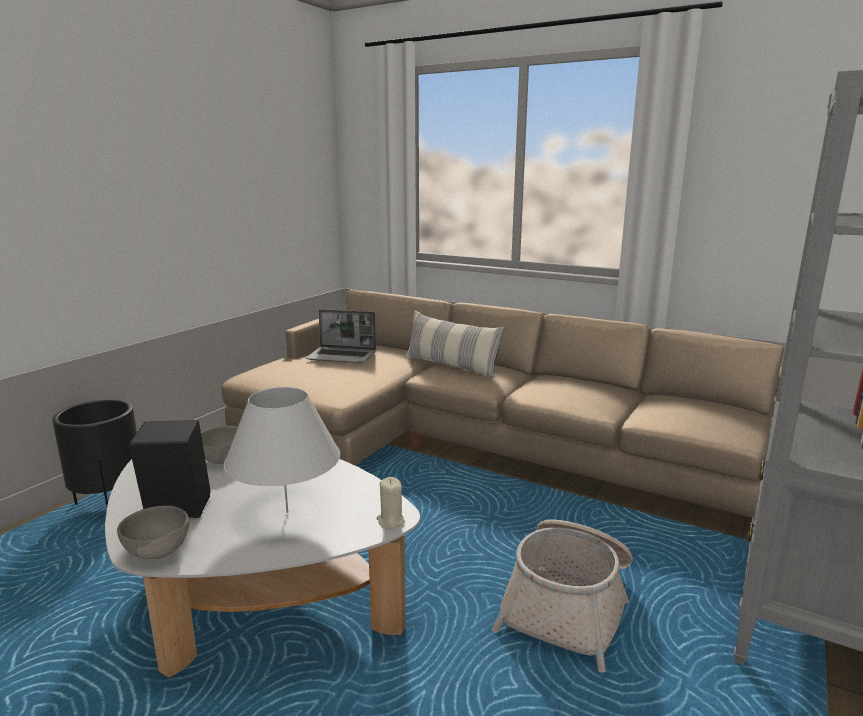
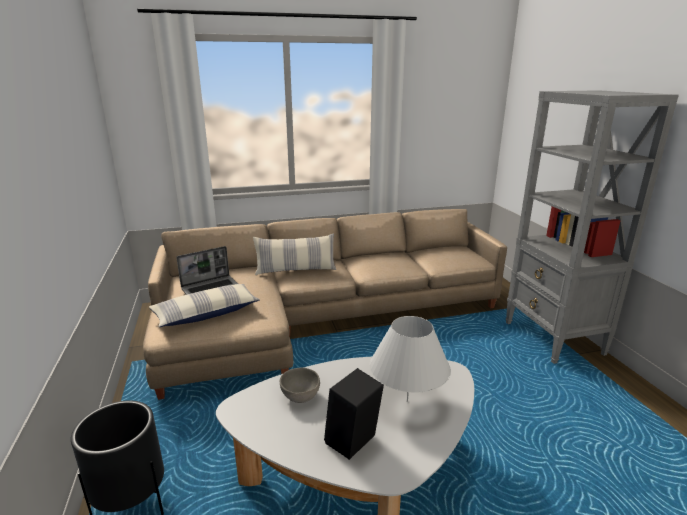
camera: 45 degrees left, 5 degrees up
grey bowl [117,506,189,559] -> none
beige candle [376,477,405,528] -> none
basket [491,519,633,673] -> none
none -> pillow [149,284,260,327]

